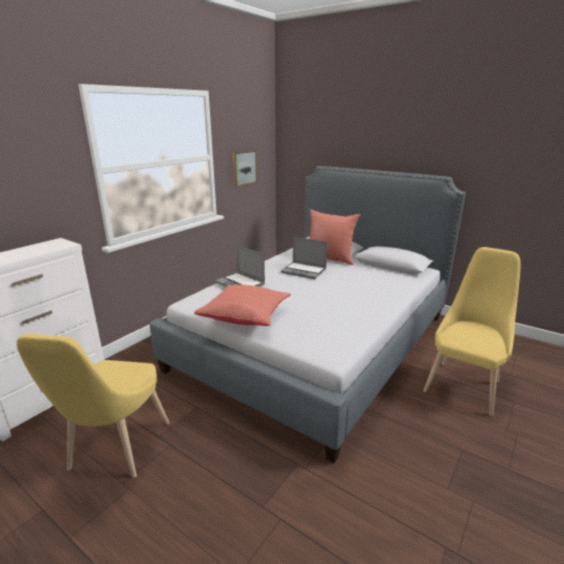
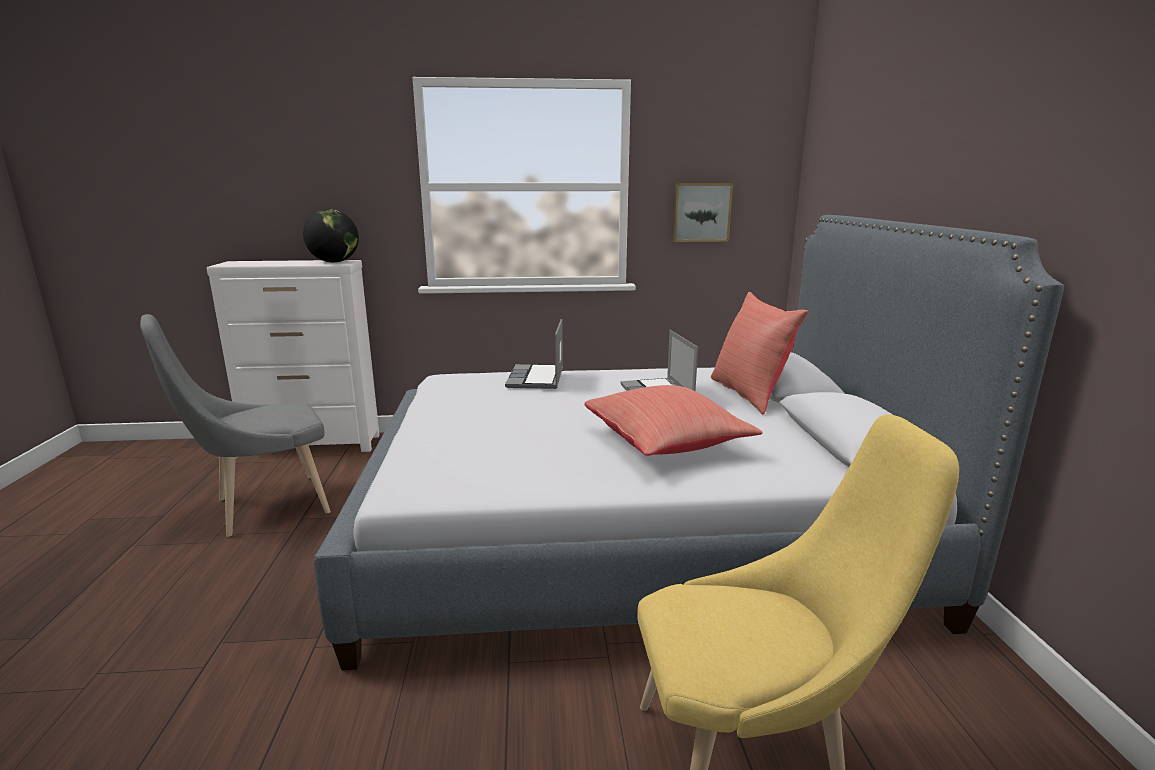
camera: 50 degrees right, 5 degrees down
yellow chair [16,334,169,478] -> grey chair [140,314,331,537]
red pillow [194,284,291,326] -> red pillow moved to [584,385,763,456]
none -> globe [303,209,359,262]

